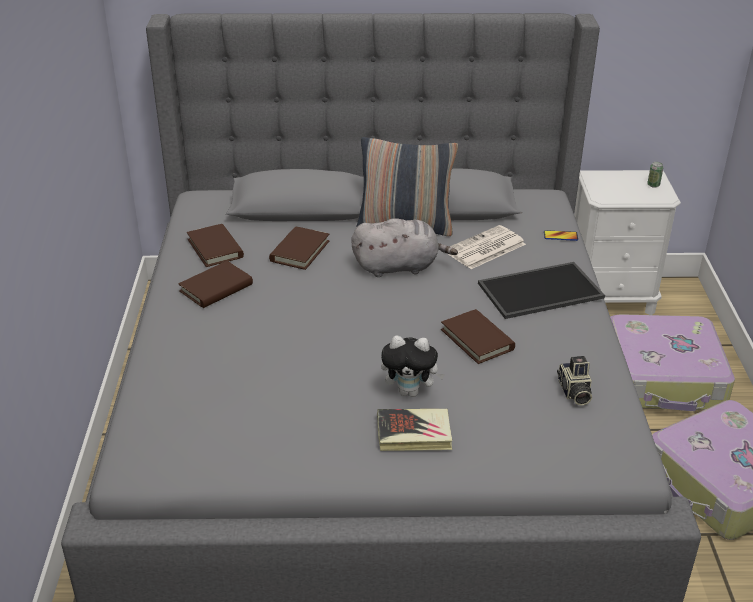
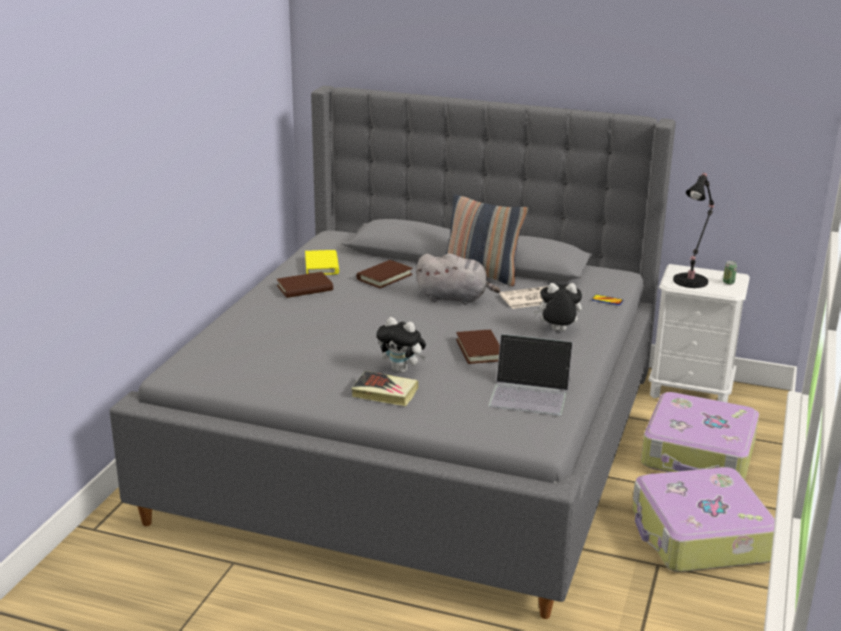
camera: 20 degrees right, 10 degrees down
brown book [187,224,244,267] -> yellow book [305,250,339,275]
tray [478,262,605,319] -> plush toy [534,283,582,331]
camera [557,356,592,406] -> laptop [488,334,573,416]
none -> black table lamp [673,172,714,288]

